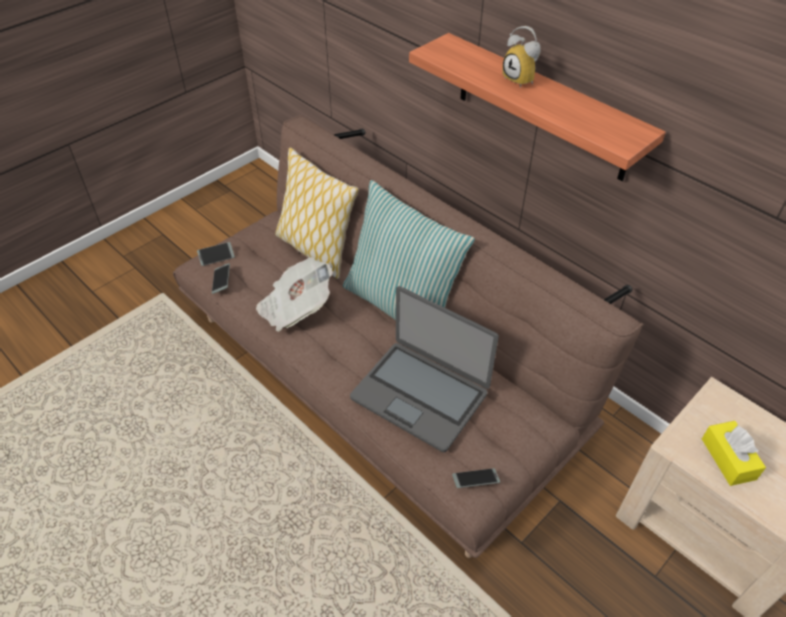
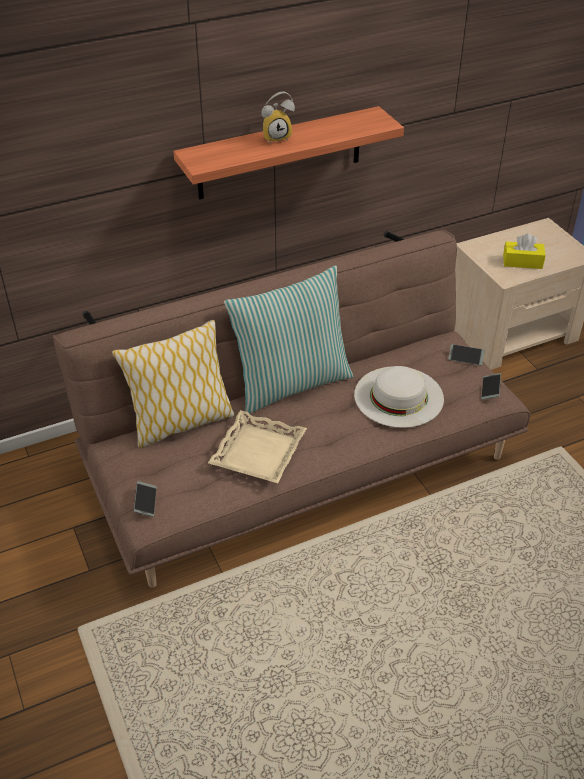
camera: 70 degrees left, 5 degrees down
phone [212,263,230,294] -> phone moved to [448,344,485,365]
newspaper [256,257,333,332] -> beige tray [208,410,307,483]
laptop [350,286,499,452] -> white hat [354,366,444,428]

